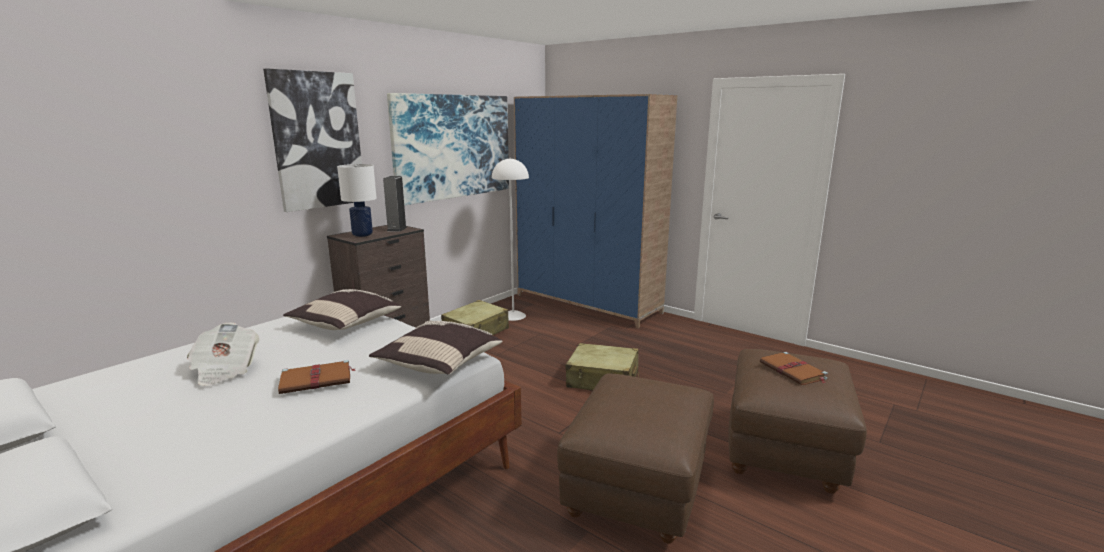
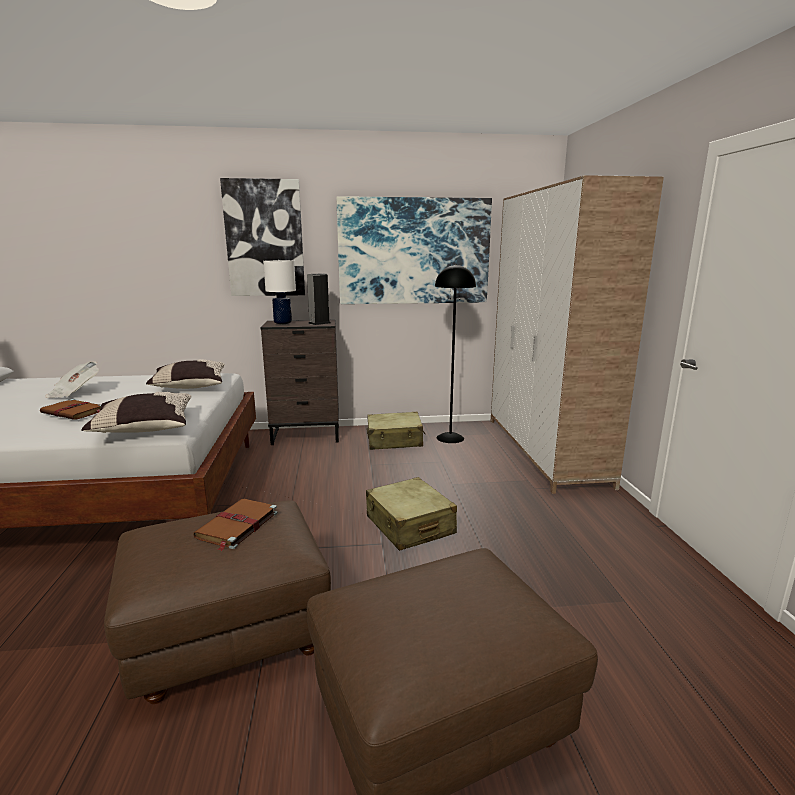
camera: 45 degrees right, 0 degrees up
white floor lamp [492,158,529,321] -> black floor lamp [435,264,476,443]
blue wardrobe [514,94,677,328] -> white wardrobe [490,175,664,494]
brown book [760,352,828,385] -> brown book moved to [193,499,278,551]

